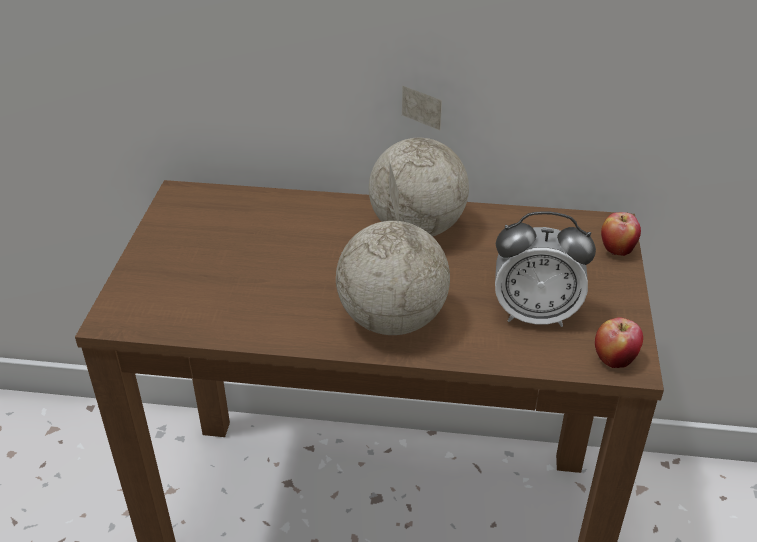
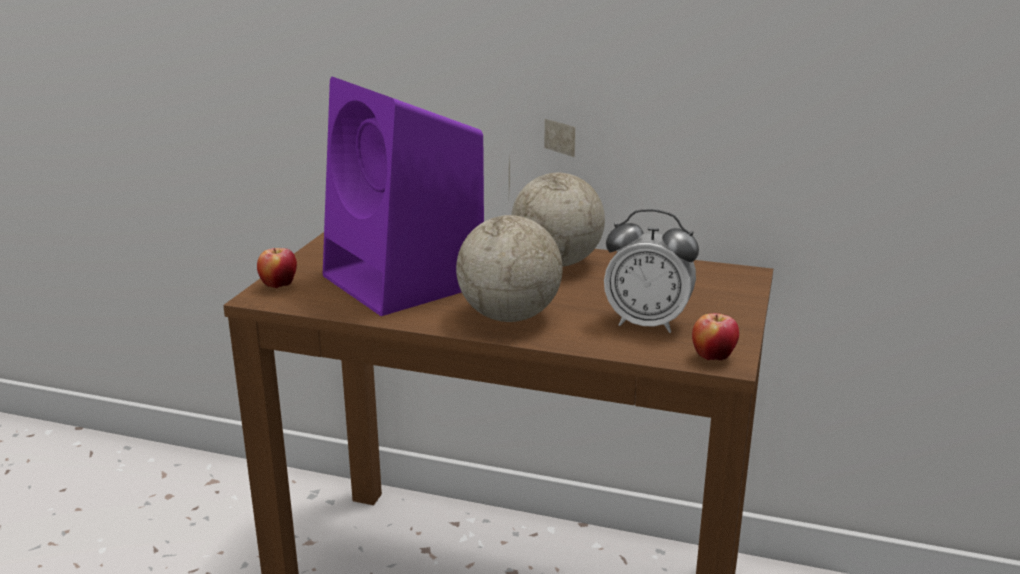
camera: 10 degrees right, 15 degrees down
apple [601,212,641,256] -> apple moved to [257,248,297,289]
none -> purple speaker [323,77,484,316]

